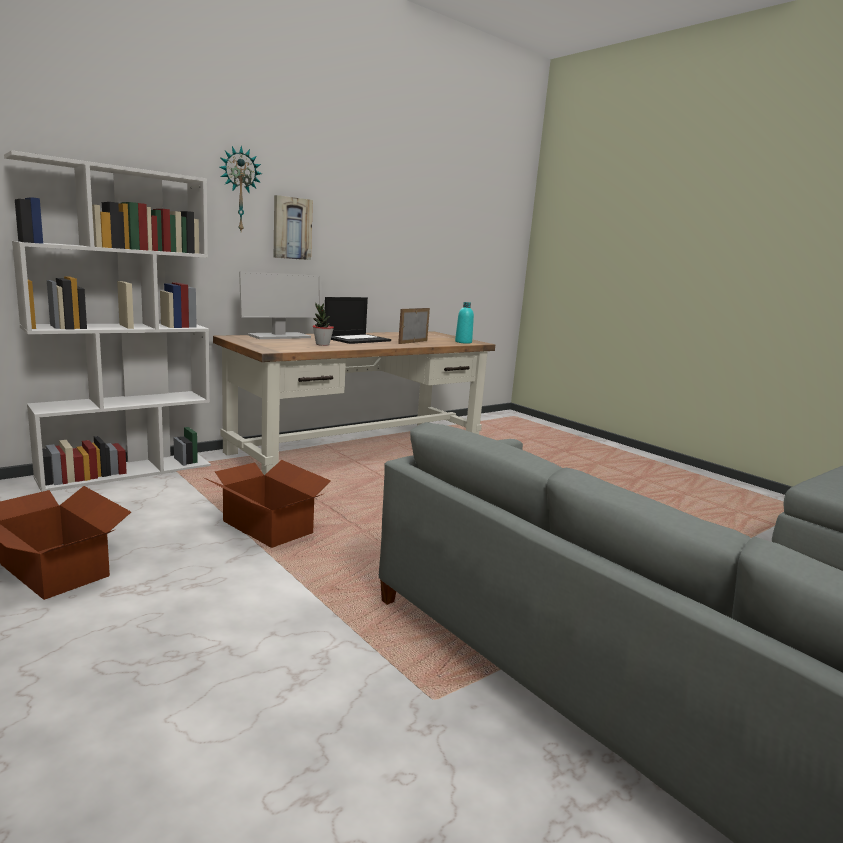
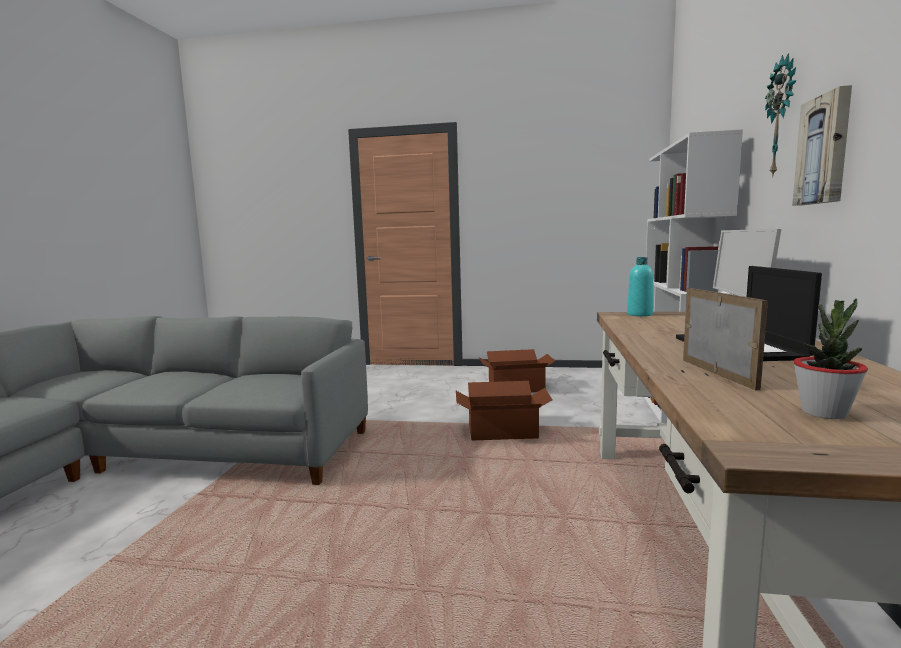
camera: 140 degrees right, 5 degrees down
potted plant [313,303,334,346] -> potted plant moved to [793,298,868,419]
turquoise bottle [455,302,474,344] -> turquoise bottle moved to [627,257,653,316]

